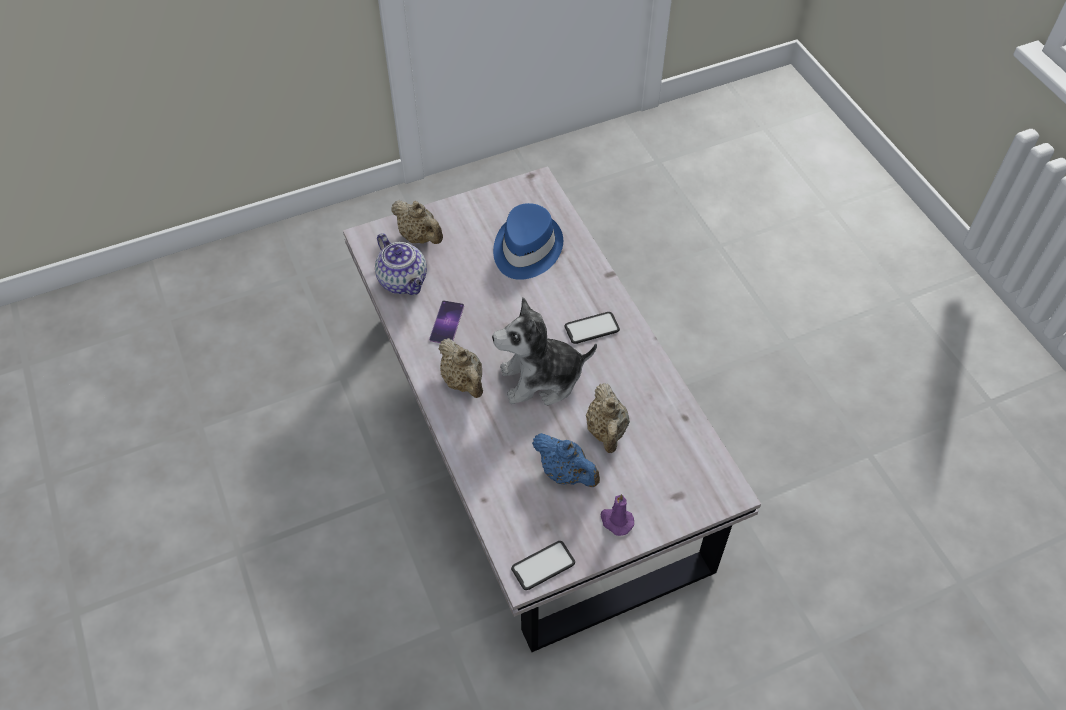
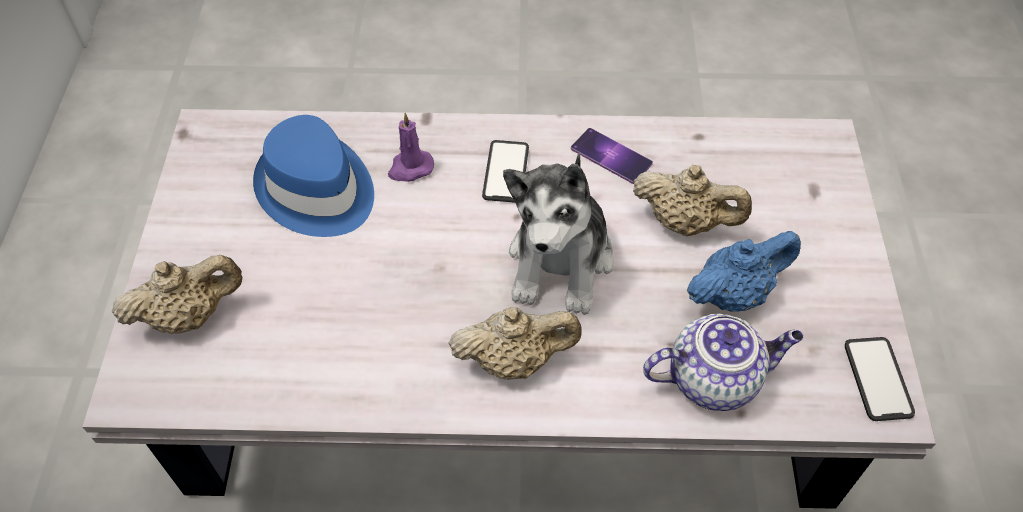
camera: 65 degrees left, 0 degrees up
teapot [375,233,427,295] -> teapot moved to [643,314,803,411]
phone [429,300,464,343] -> phone moved to [571,128,653,184]
purple candle [601,494,634,536] -> purple candle moved to [388,113,434,182]

